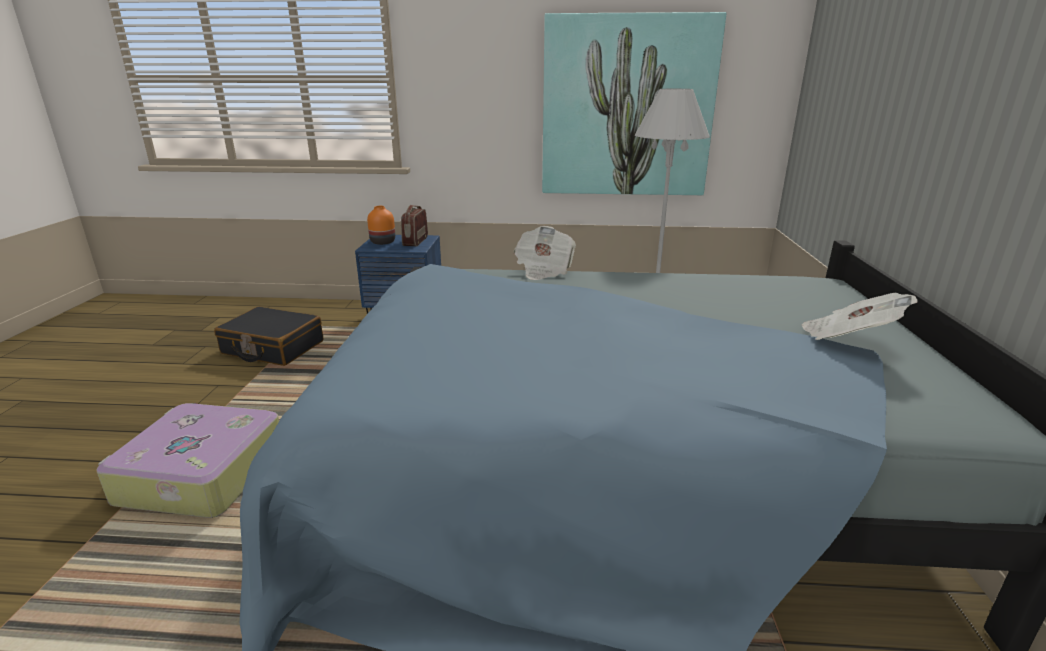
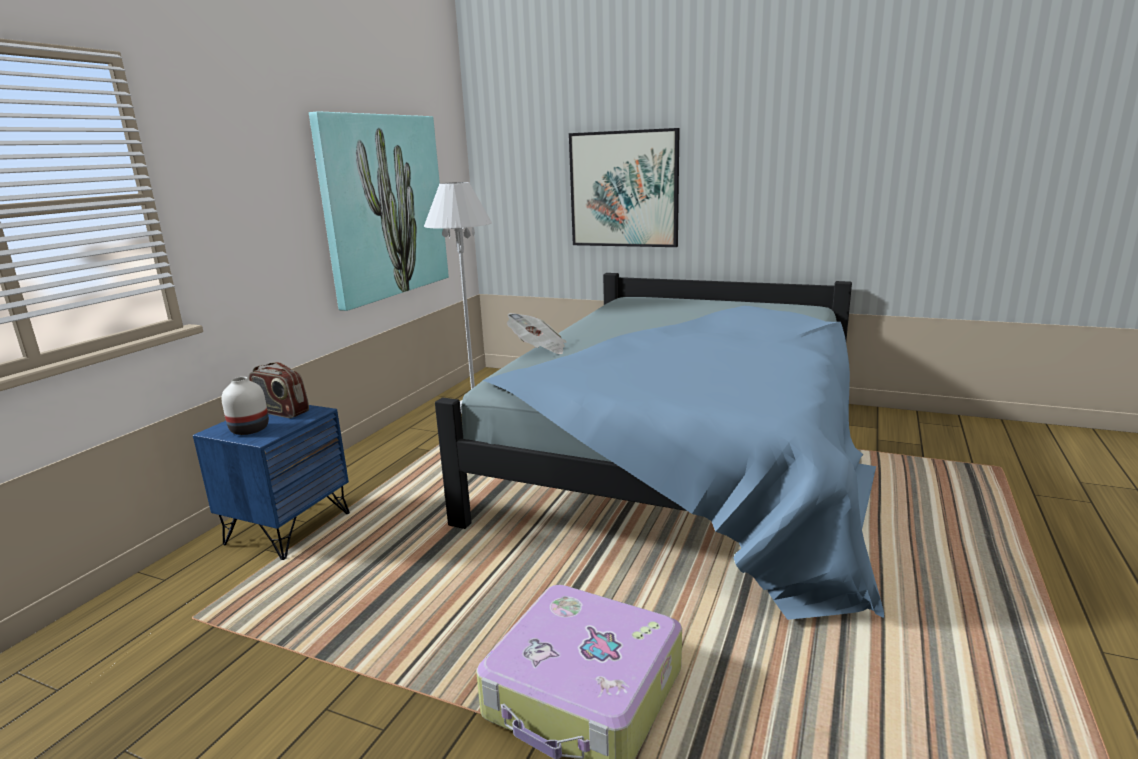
camera: 70 degrees left, 5 degrees down
black suitcase [214,306,323,366] -> none
orange vase [367,206,395,245] -> white vase [221,377,269,435]
newspaper [802,293,918,340] -> none
none -> picture [569,128,680,247]

